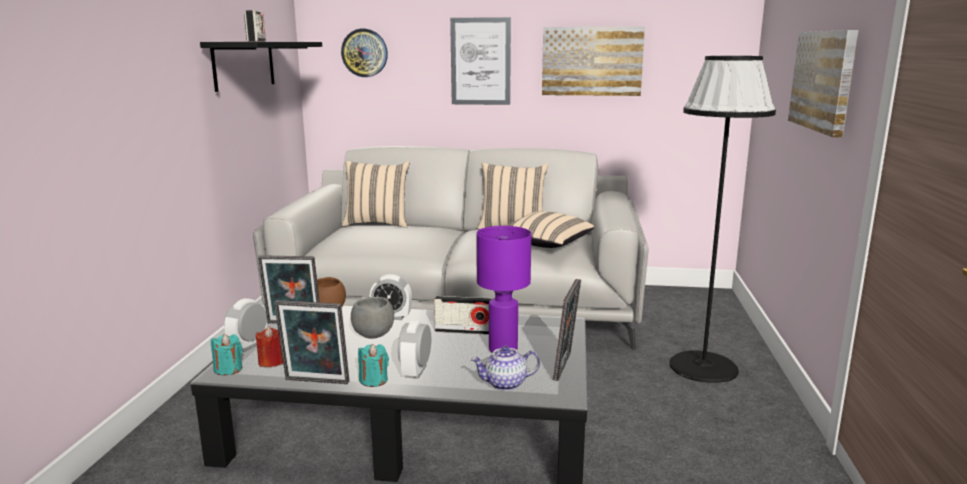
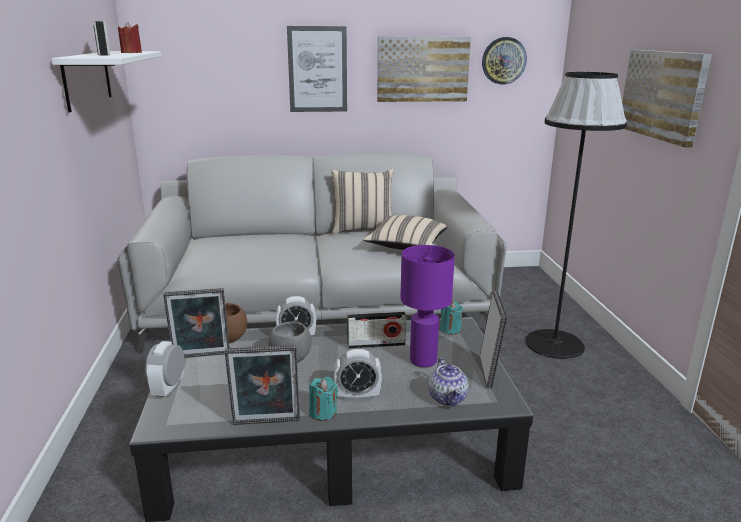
camera: 15 degrees left, 5 degrees up
black shelf [200,42,322,92] -> white shelf [51,51,161,112]
turquoise candle [211,334,242,375] -> turquoise candle moved to [440,301,463,334]
red candle [256,326,283,367] -> red candle moved to [118,22,142,53]
wall clock [341,29,388,77] -> wall clock moved to [482,37,527,85]
beige pillow [342,161,409,228] -> none
alarm clock [398,320,431,379] -> alarm clock turned 90 degrees counterclockwise [334,349,382,401]
teapot [471,346,540,391] -> teapot turned 75 degrees counterclockwise [428,358,469,407]

